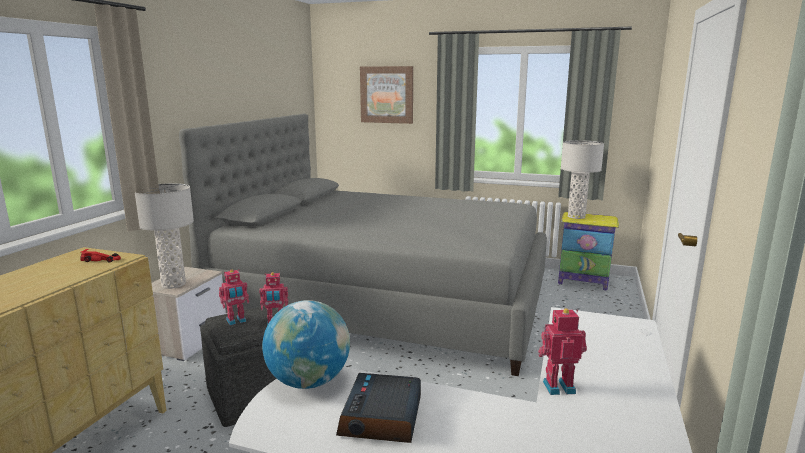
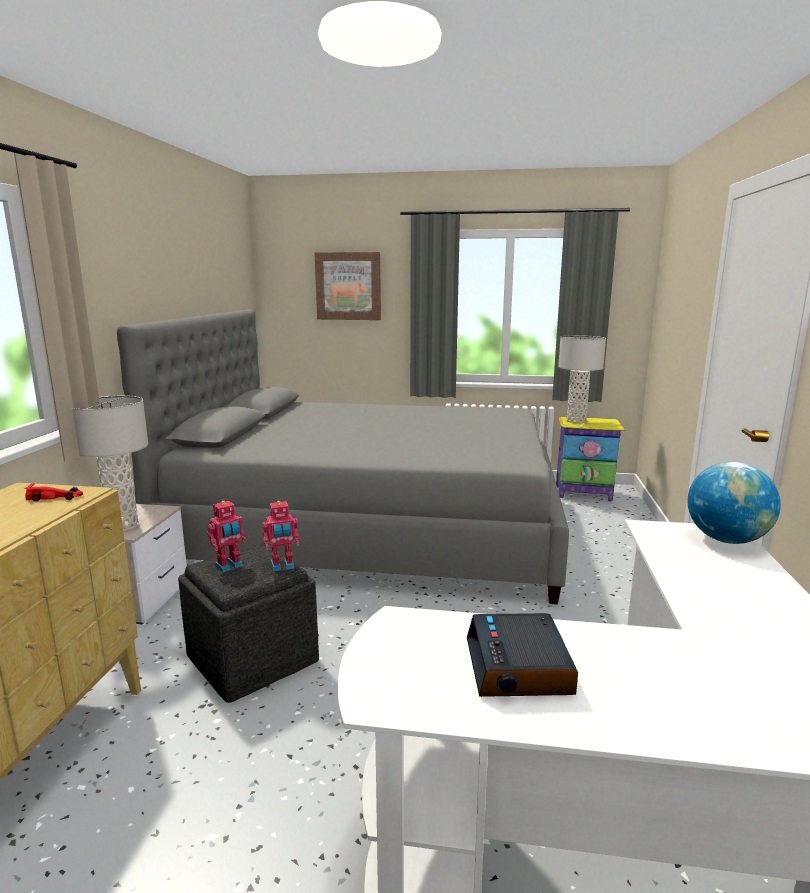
camera: 10 degrees left, 0 degrees up
globe [262,300,350,389] -> globe moved to [687,462,781,544]
toy robot [538,309,587,395] -> none

